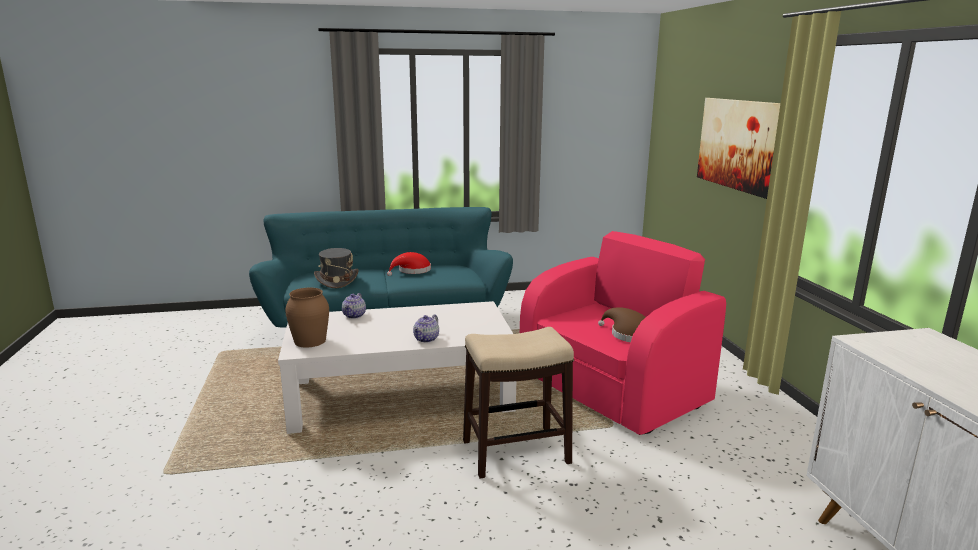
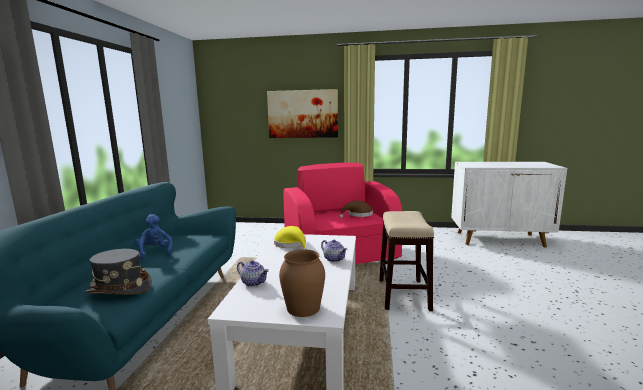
camera: 70 degrees left, 5 degrees down
red hat [387,252,431,276] -> blue plush toy [135,214,173,259]
none -> yellow hat [274,226,307,249]

